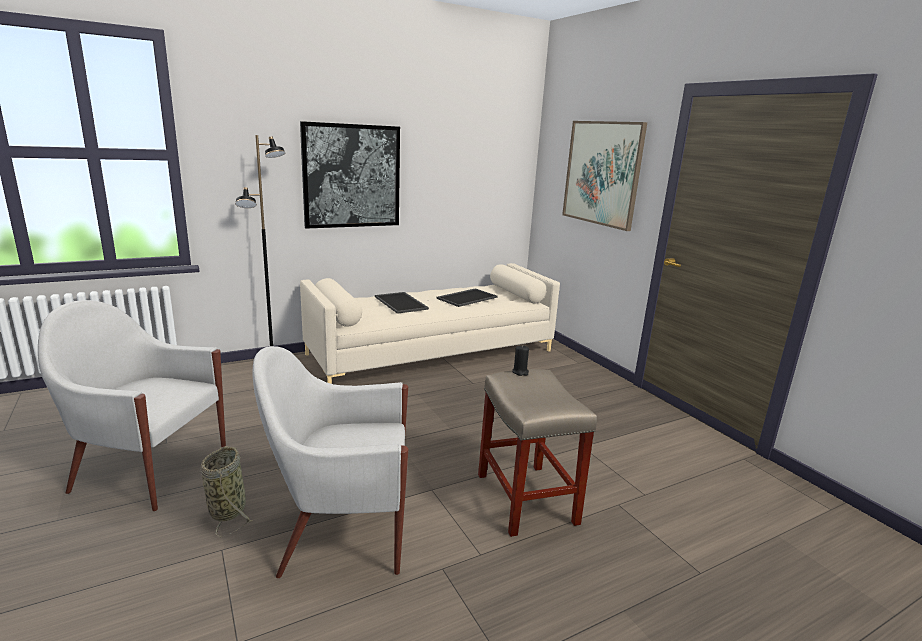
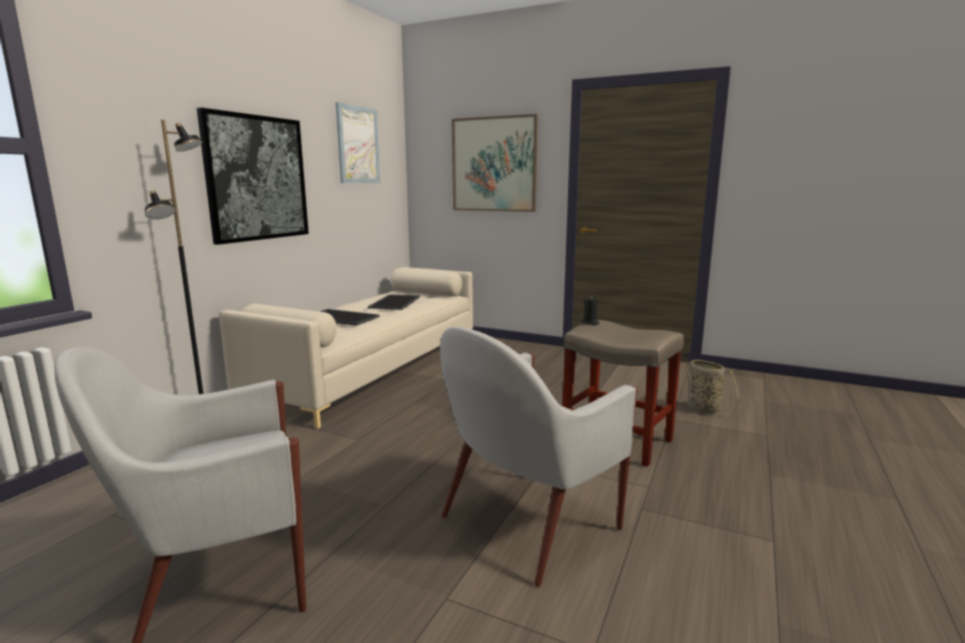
camera: 35 degrees left, 5 degrees down
basket [201,446,252,537] -> basket moved to [657,360,740,415]
none -> picture [336,102,380,183]

